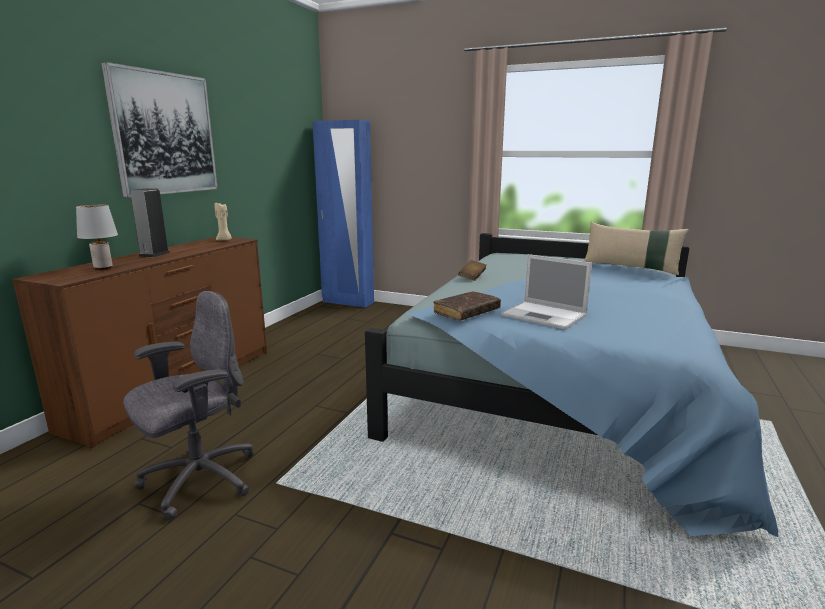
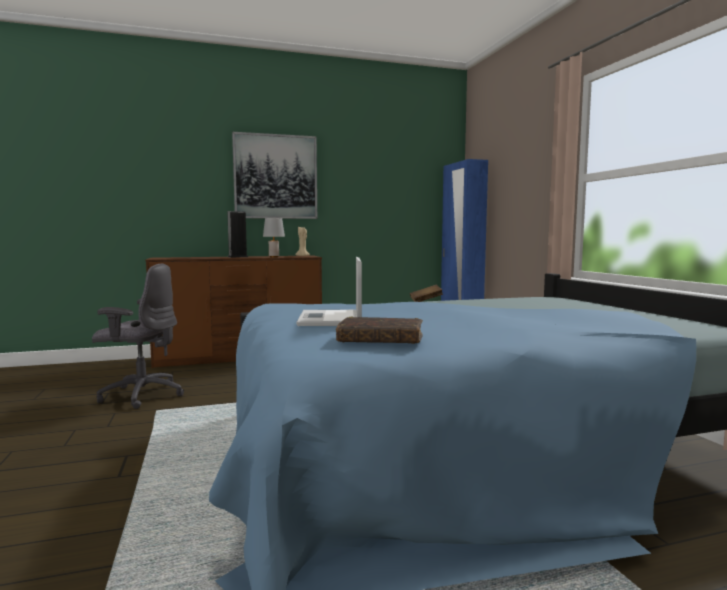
camera: 50 degrees right, 10 degrees down
grey table lamp [76,205,118,270] -> grey table lamp moved to [263,218,285,257]
brown book [433,291,501,320] -> brown book moved to [336,317,423,344]
beige pillow [584,222,689,275] -> none

